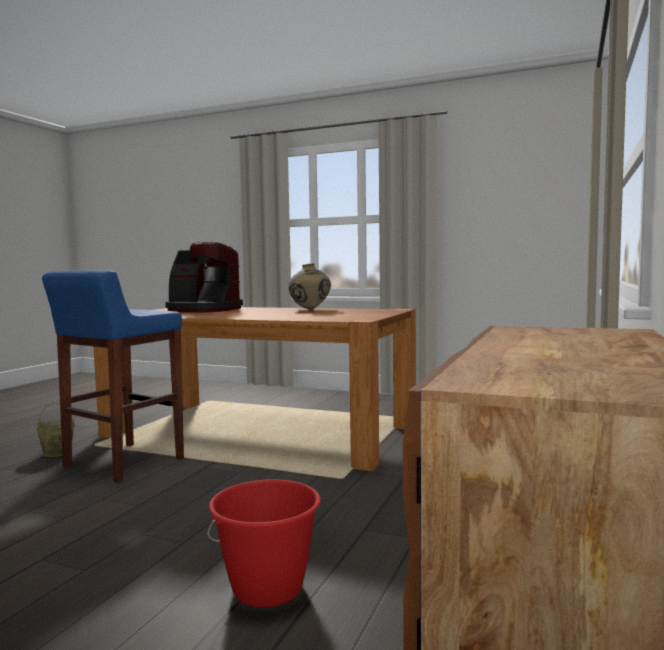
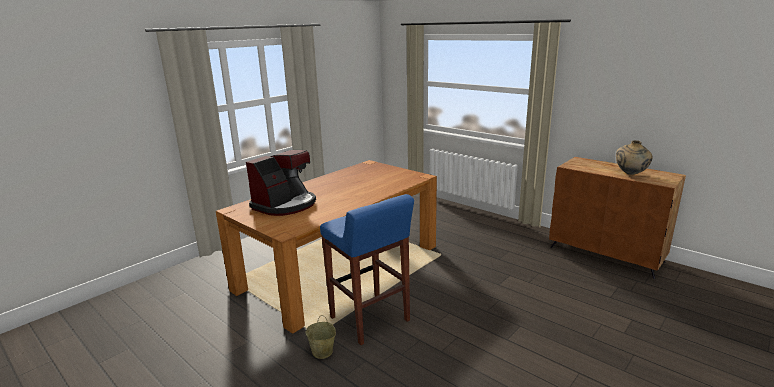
camera: 70 degrees left, 15 degrees up
red bucket [208,480,321,608] -> none
beige vase [288,264,331,310] -> beige vase moved to [616,140,652,175]

